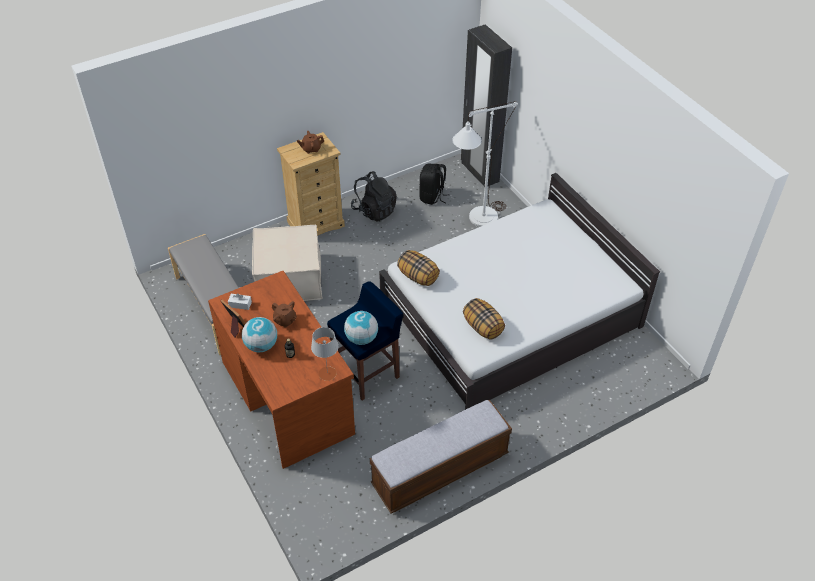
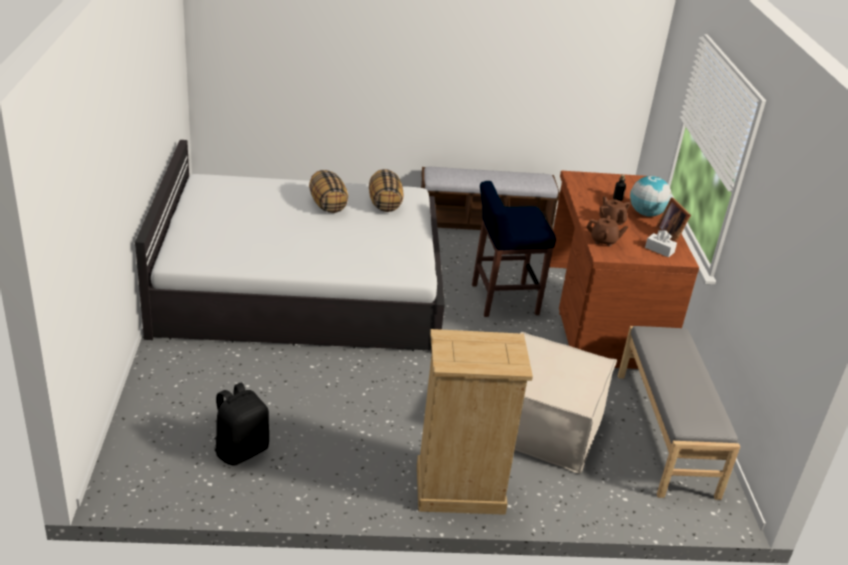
camera: 155 degrees left, 15 degrees down
brown teapot [297,131,324,154] -> brown teapot moved to [586,215,628,247]
grey table lamp [311,327,338,381] -> none
globe [344,311,378,345] -> none
black backpack [351,171,397,222] -> none
pillow [397,250,440,286] -> pillow moved to [309,170,348,213]
white floor lamp [452,101,517,227] -> none
black wardrobe [461,25,512,187] -> none

